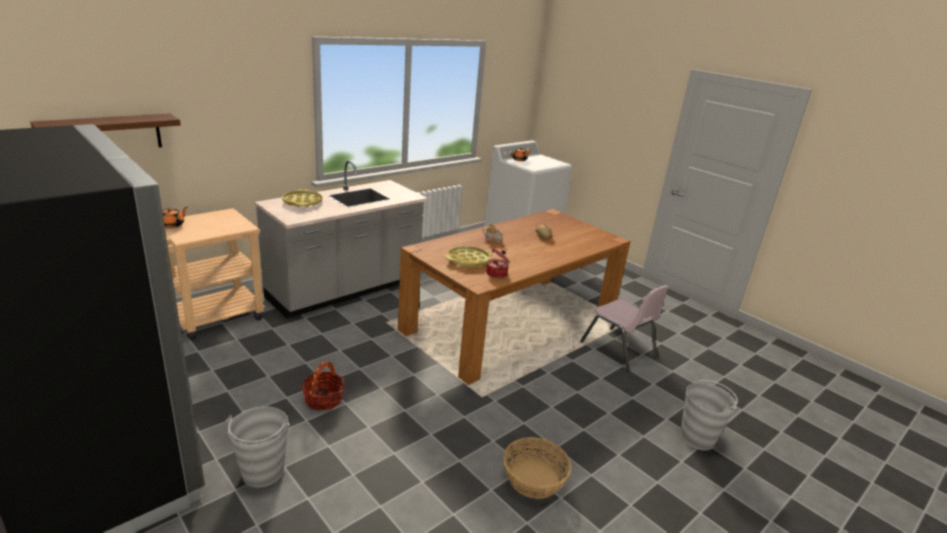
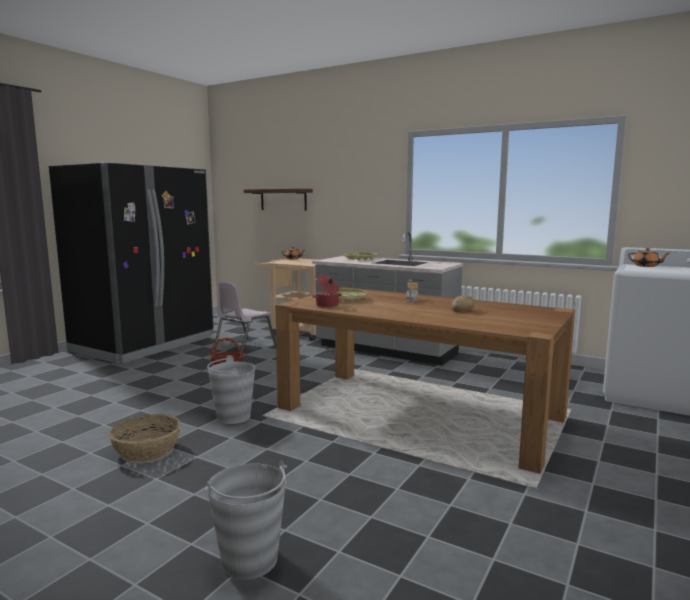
camera: 75 degrees right, 15 degrees down
grey bucket [226,406,289,487] -> grey bucket moved to [207,355,255,424]
pink chair [580,285,669,371] -> pink chair moved to [214,282,276,352]

